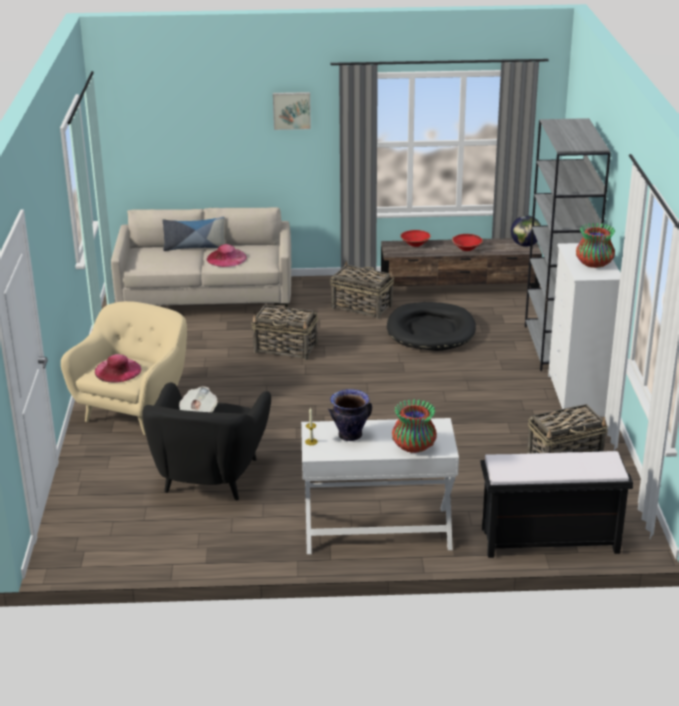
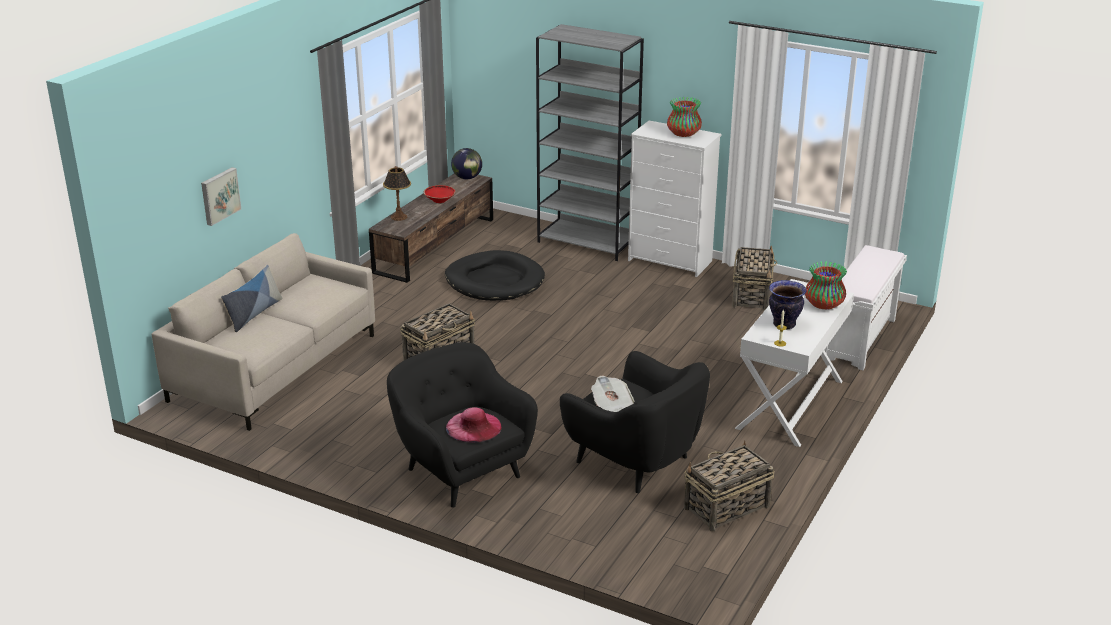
camera: 60 degrees left, 0 degrees up
beige armchair [61,301,187,435] -> black armchair [387,342,538,508]
pink hat [207,244,247,267] -> none
picture [273,92,311,130] -> picture moved to [201,167,241,226]
basket [330,261,394,319] -> basket moved to [684,441,774,532]
red bowl [400,230,431,247] -> table lamp [383,166,411,221]
black bench [480,451,633,558] -> white bench [823,245,907,370]

